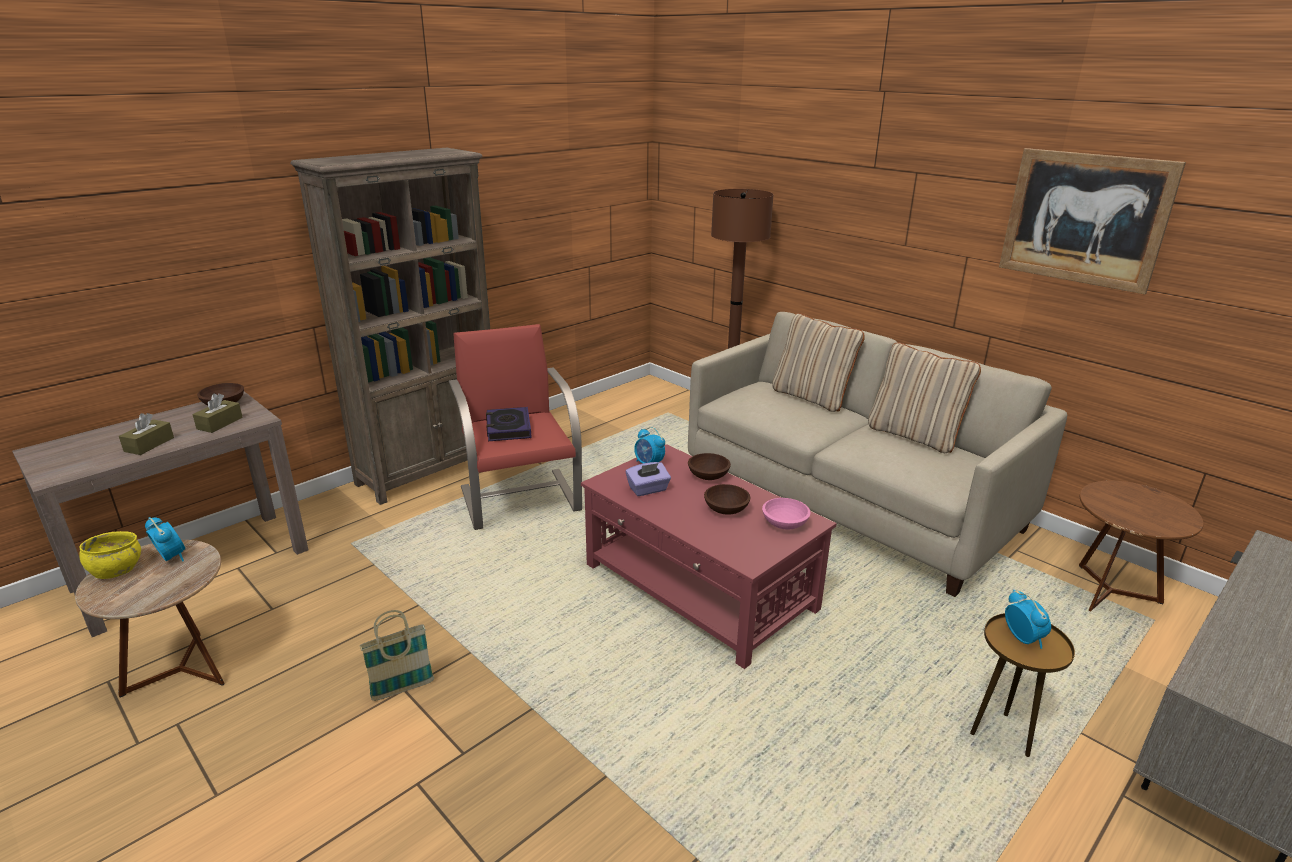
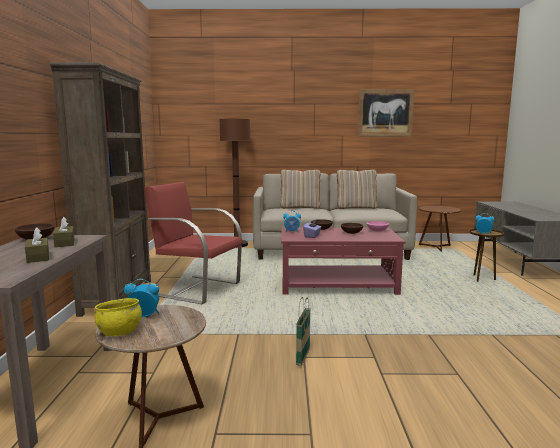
camera: 45 degrees left, 15 degrees down
book [486,407,532,441] -> none

